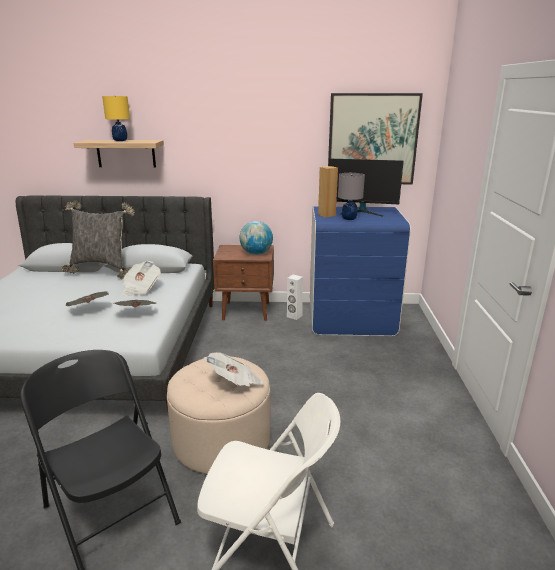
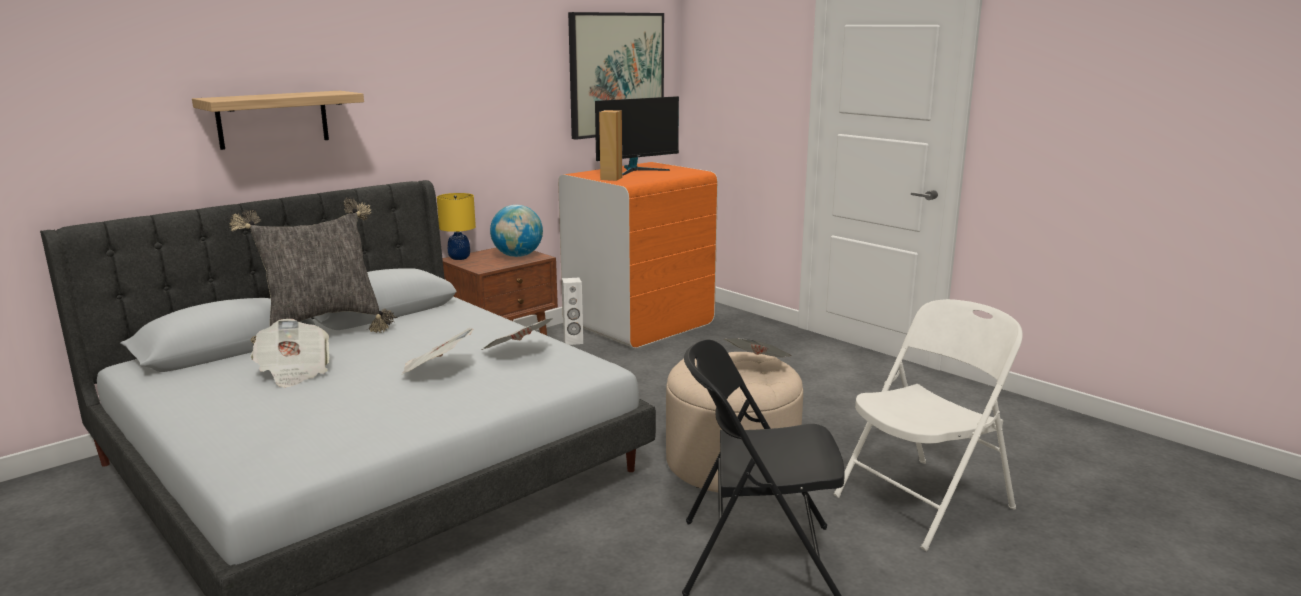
camera: 45 degrees left, 5 degrees down
yellow table lamp [102,96,130,141] -> yellow table lamp moved to [437,193,476,260]
newspaper [122,261,161,296] -> newspaper moved to [251,319,329,388]
blue dresser [310,206,411,336] -> orange dresser [558,162,718,348]
grey table lamp [338,173,365,220] -> none

